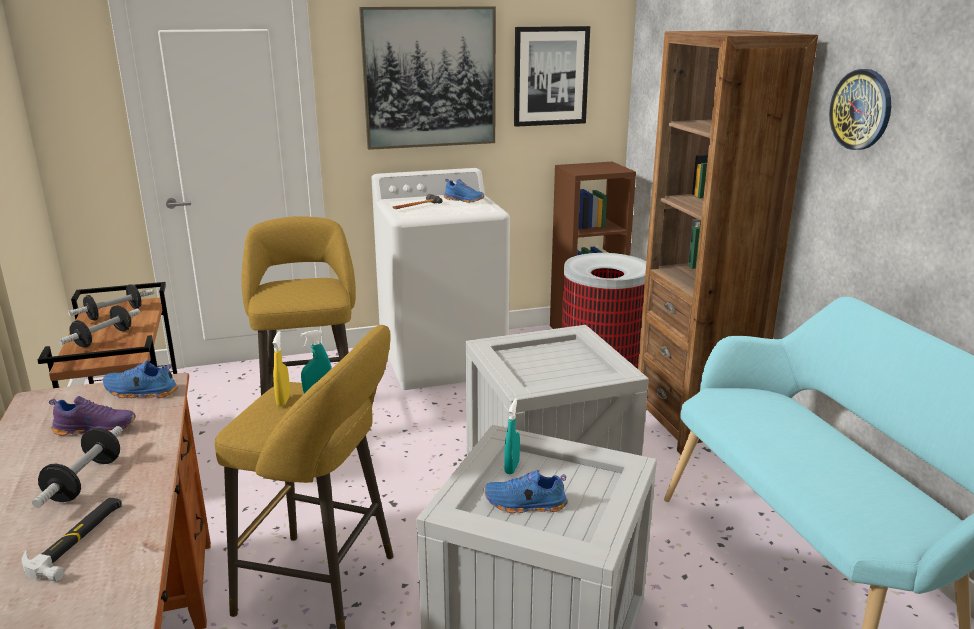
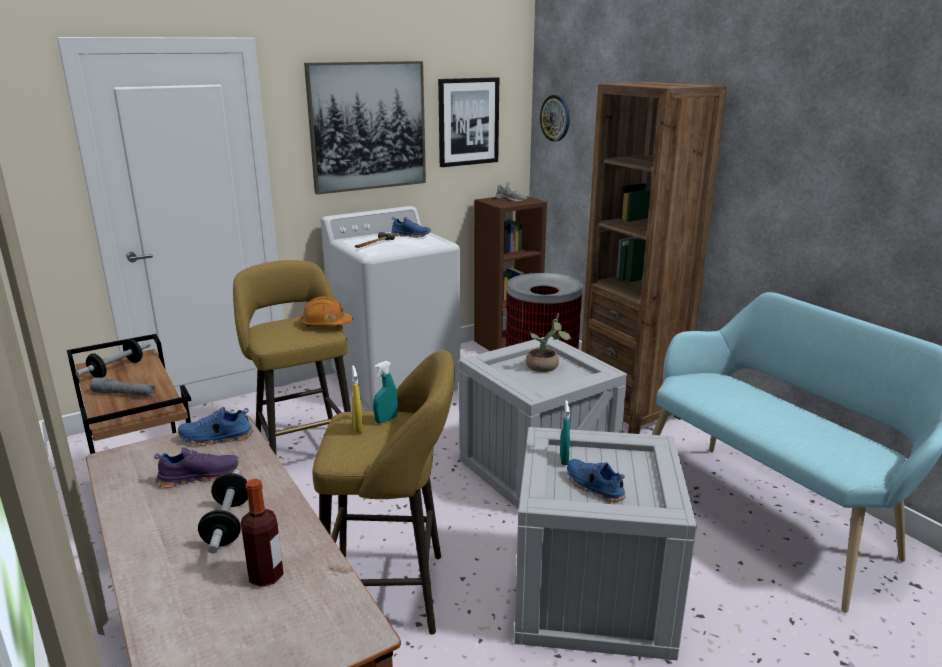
camera: 15 degrees left, 0 degrees up
hammer [22,498,122,582] -> bottle [241,479,284,587]
dumbbell [58,306,140,347] -> grey flashlight [90,377,156,396]
blue shoe [484,470,568,513] -> blue shoe turned 60 degrees clockwise [567,459,626,502]
wall clock [829,69,891,150] -> wall clock moved to [540,95,570,142]
none -> orange hard hat [300,296,353,327]
none -> grey shoe [495,181,527,201]
none -> potted plant [526,314,572,372]

